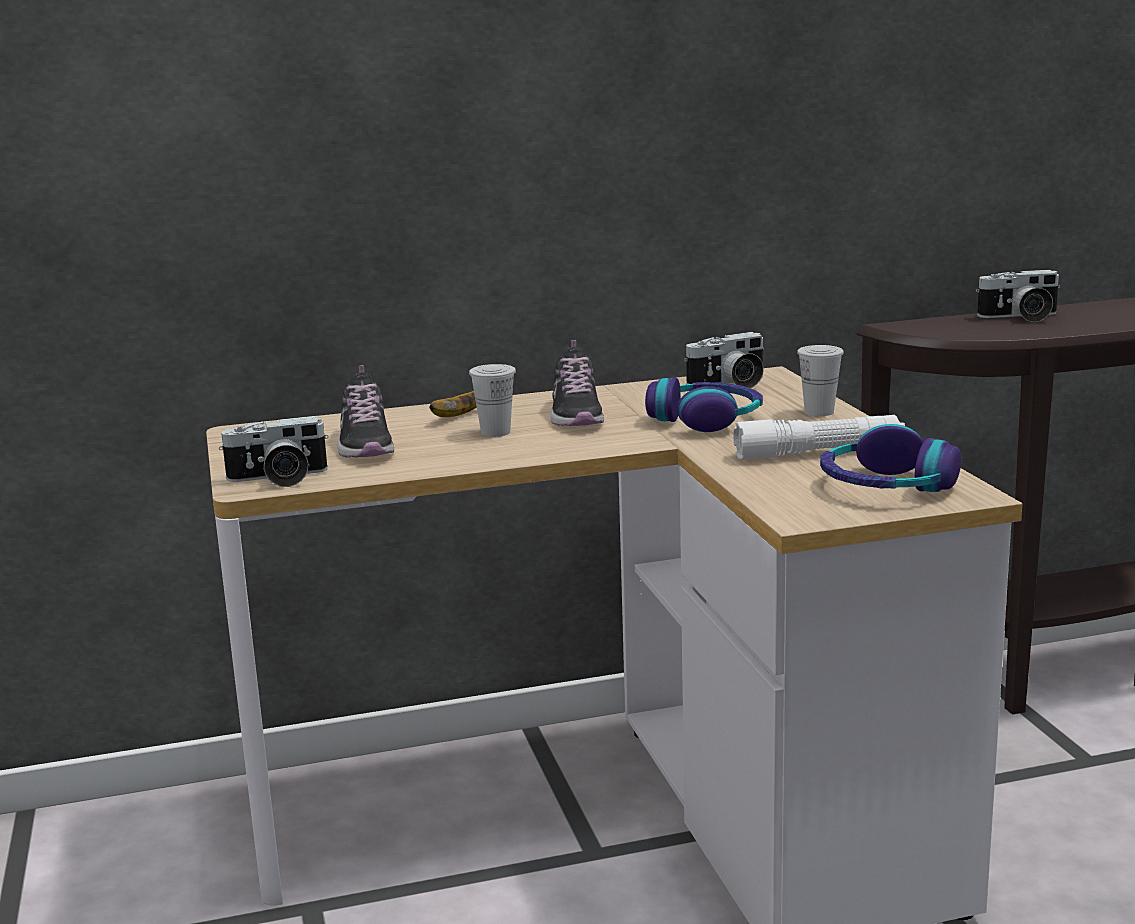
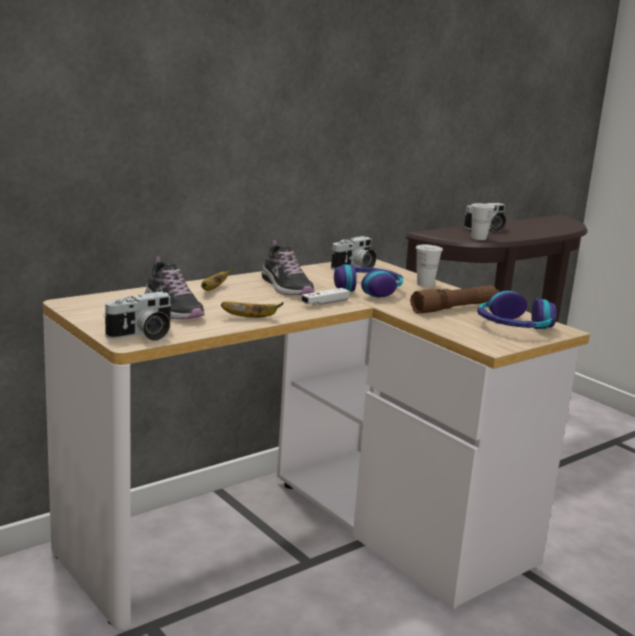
camera: 25 degrees left, 0 degrees up
white cup [469,364,516,437] -> white cup moved to [471,203,495,240]
white flashlight [733,415,905,460] -> brown flashlight [410,285,499,314]
none -> banana [221,301,284,318]
none -> white game controller [301,288,350,306]

